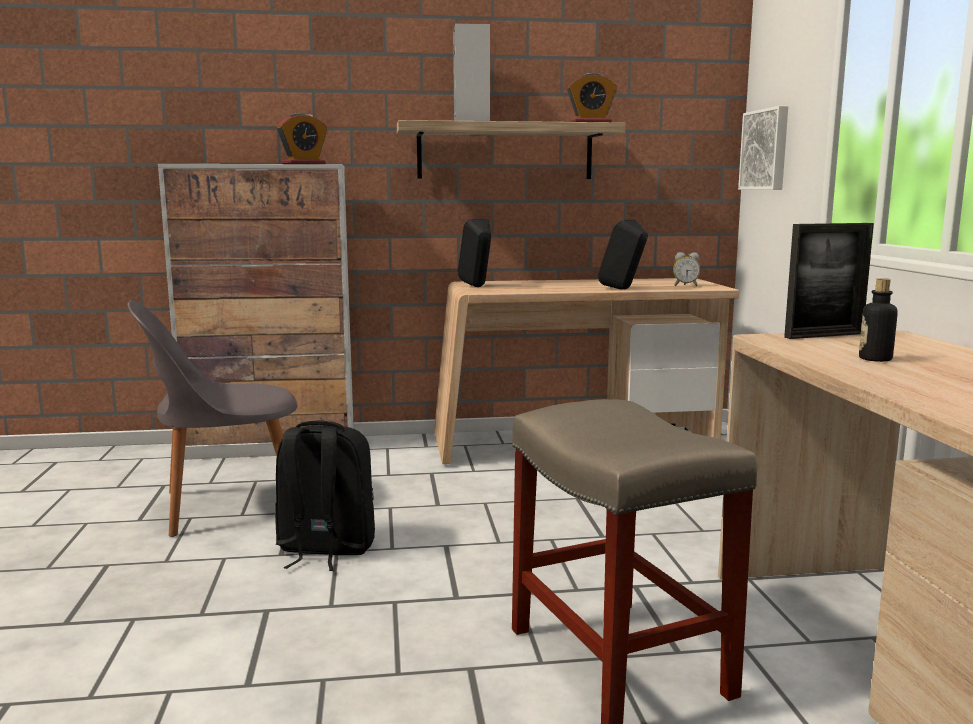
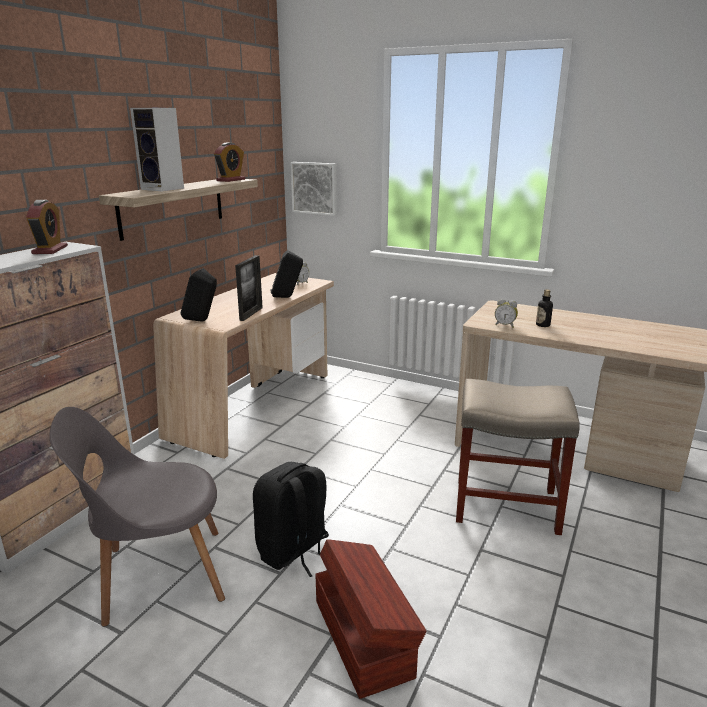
camera: 55 degrees left, 10 degrees up
grey chair [128,300,297,537] -> grey chair turned 60 degrees clockwise [49,407,225,627]
picture frame [784,223,874,339] -> picture frame moved to [235,255,263,321]
none -> brown storage box [315,539,427,699]
none -> alarm clock [495,299,518,328]

